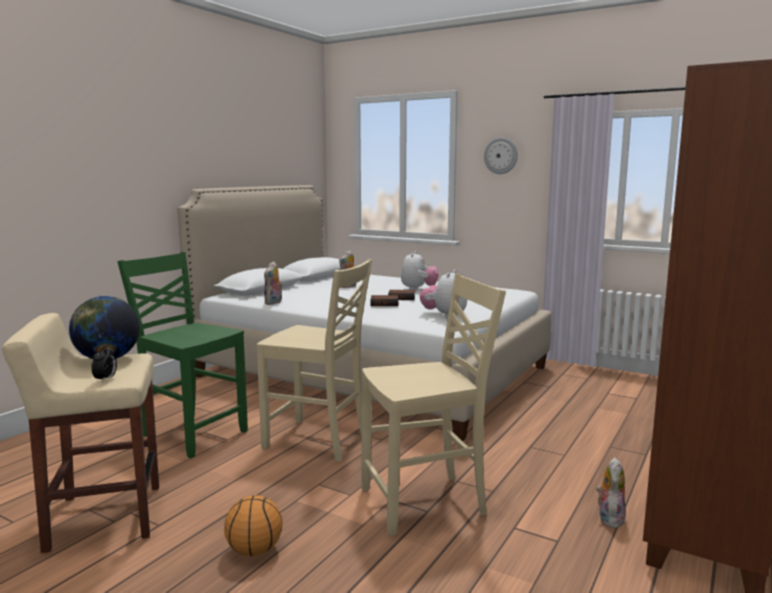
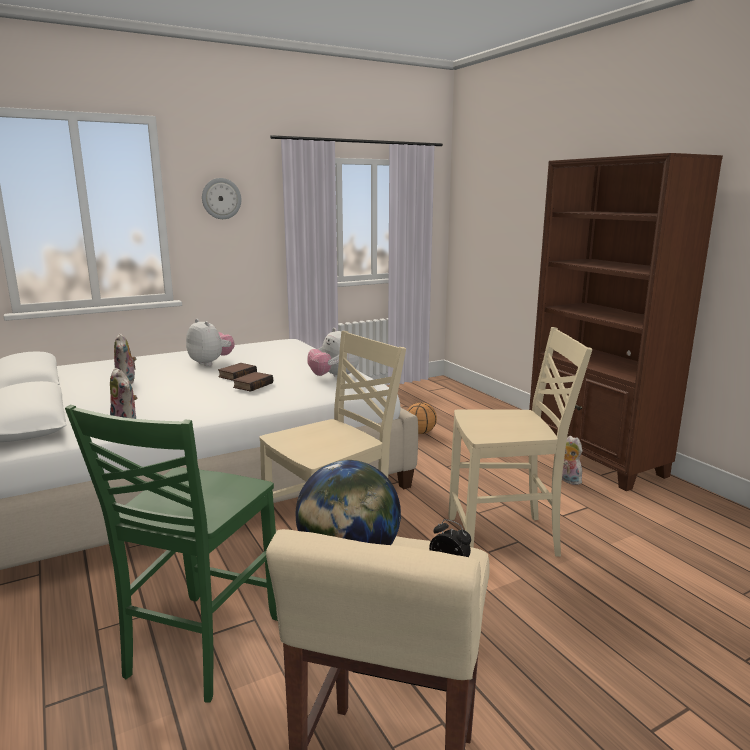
camera: 60 degrees left, 5 degrees up
green chair [117,252,248,458] -> green chair turned 45 degrees counterclockwise [65,405,278,703]
basketball [224,495,283,556] -> basketball moved to [407,402,437,434]
beige chair [361,274,506,537] -> beige chair turned 75 degrees clockwise [449,327,592,557]

